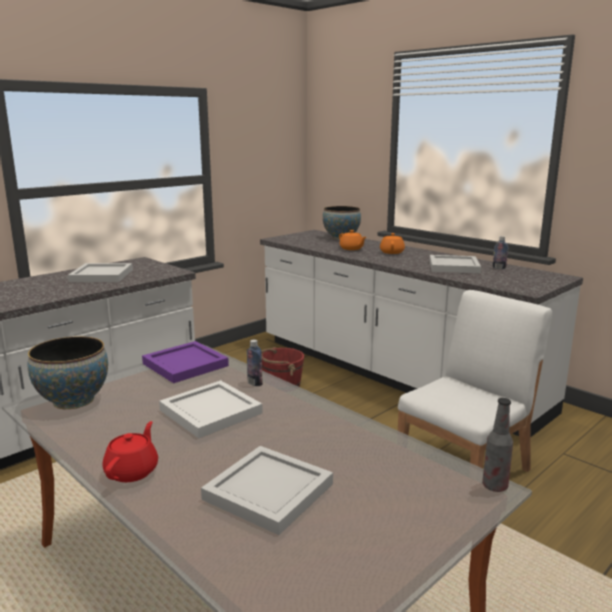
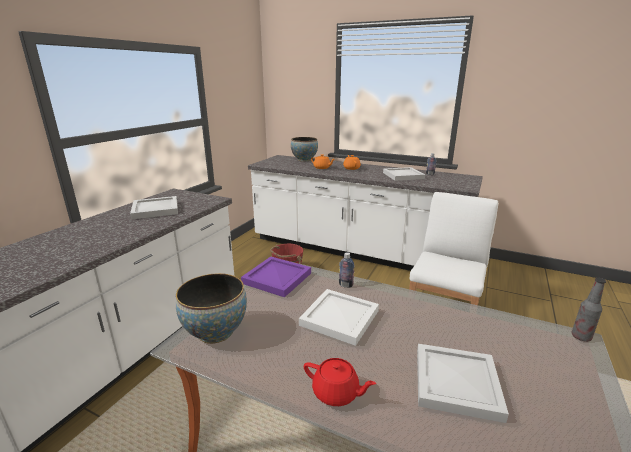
camera: 20 degrees left, 5 degrees up
red teapot [103,421,158,482] -> red teapot turned 120 degrees clockwise [304,358,376,406]

